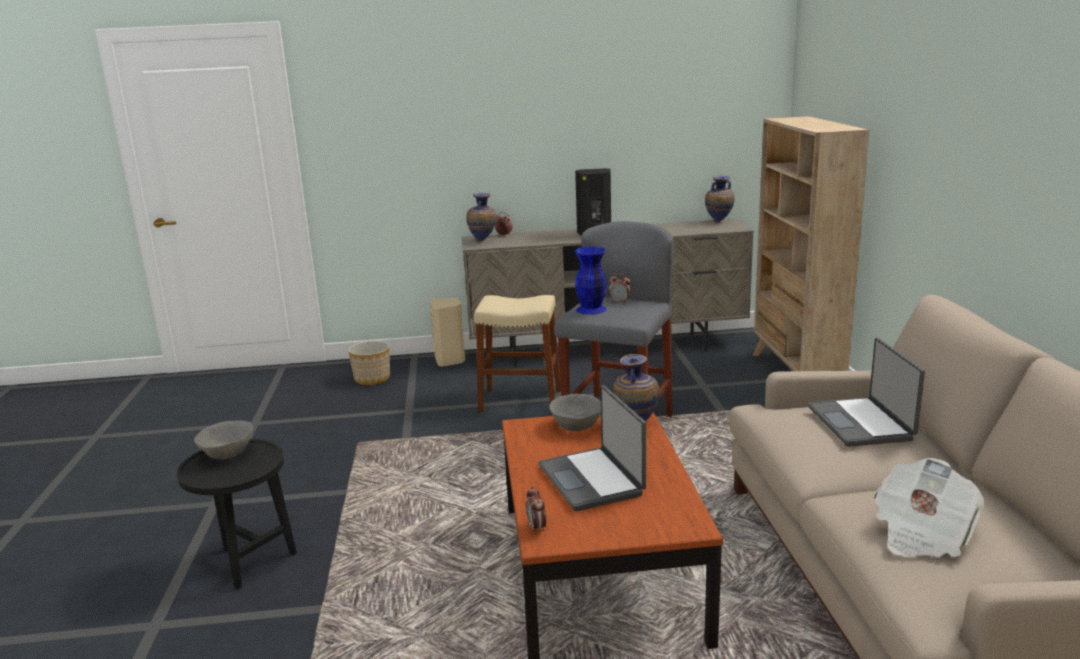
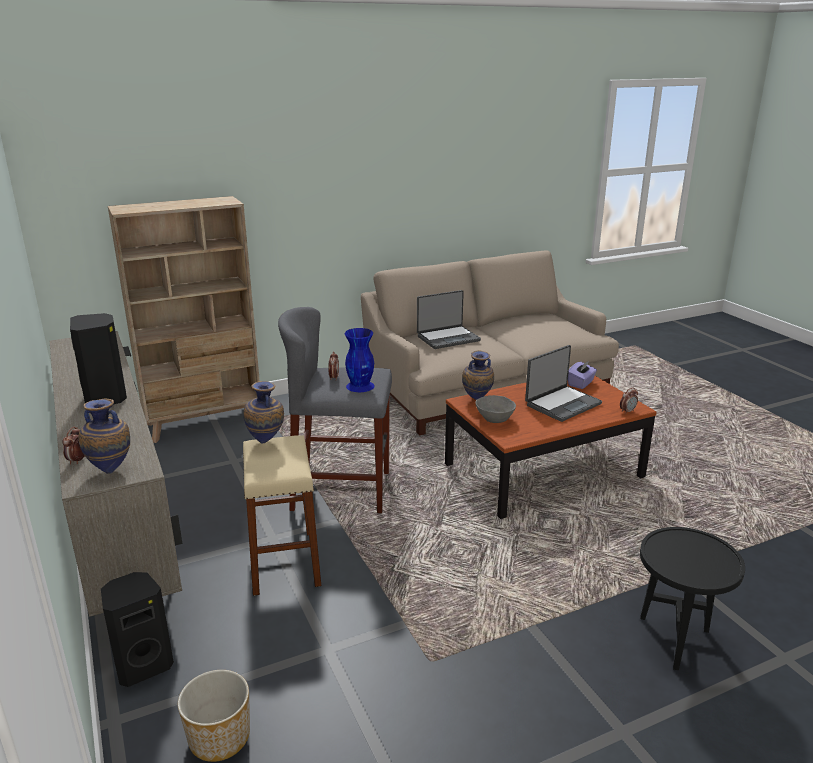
camera: 110 degrees left, 5 degrees up
grey bowl [194,421,253,460] -> none
beige speaker [430,298,465,367] -> black speaker [101,572,174,687]
vase [705,175,734,222] -> vase moved to [243,381,284,444]
newspaper [874,458,985,557] -> none
none -> purple tissue box [568,360,597,389]

